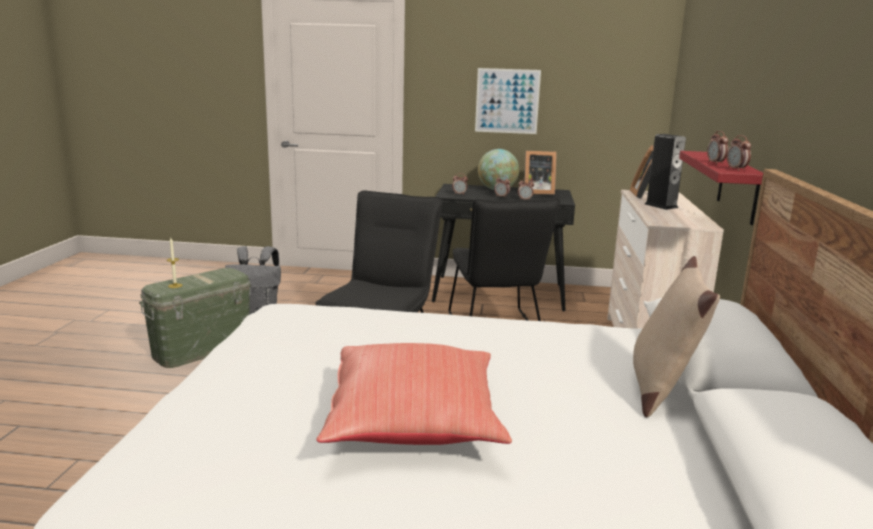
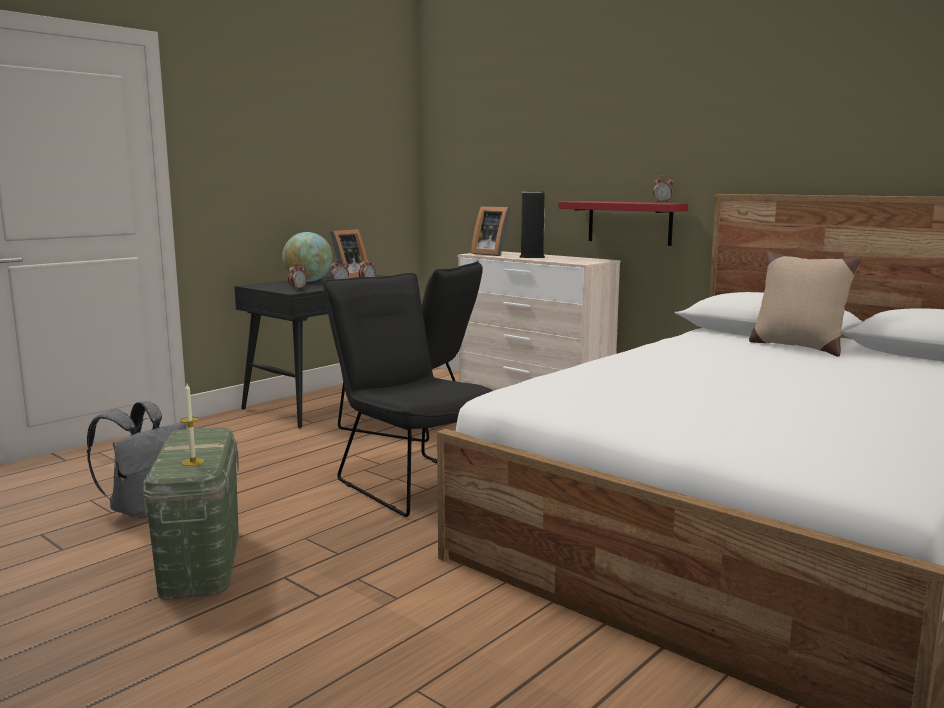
camera: 55 degrees left, 5 degrees down
red pillow [317,343,512,445] -> none
picture [475,68,541,134] -> none
alarm clock [707,131,728,164] -> none

